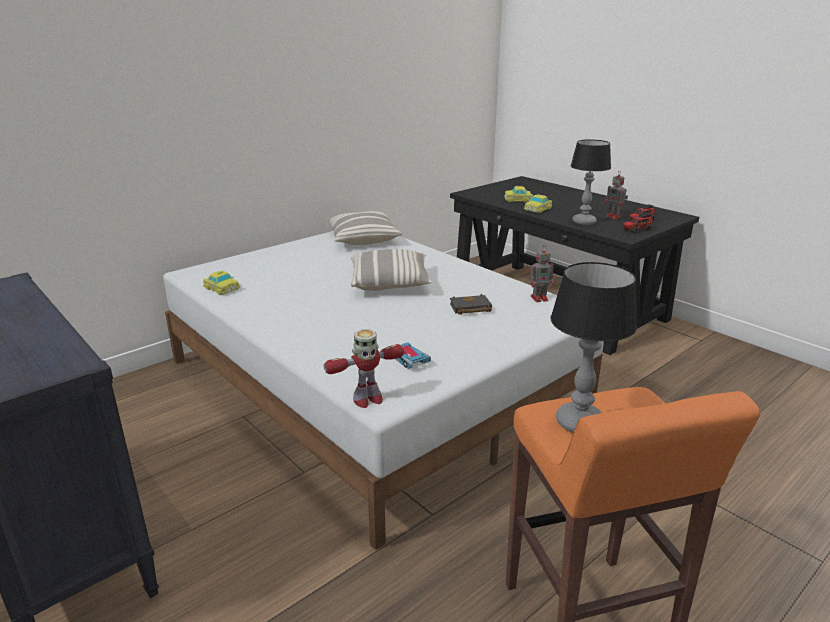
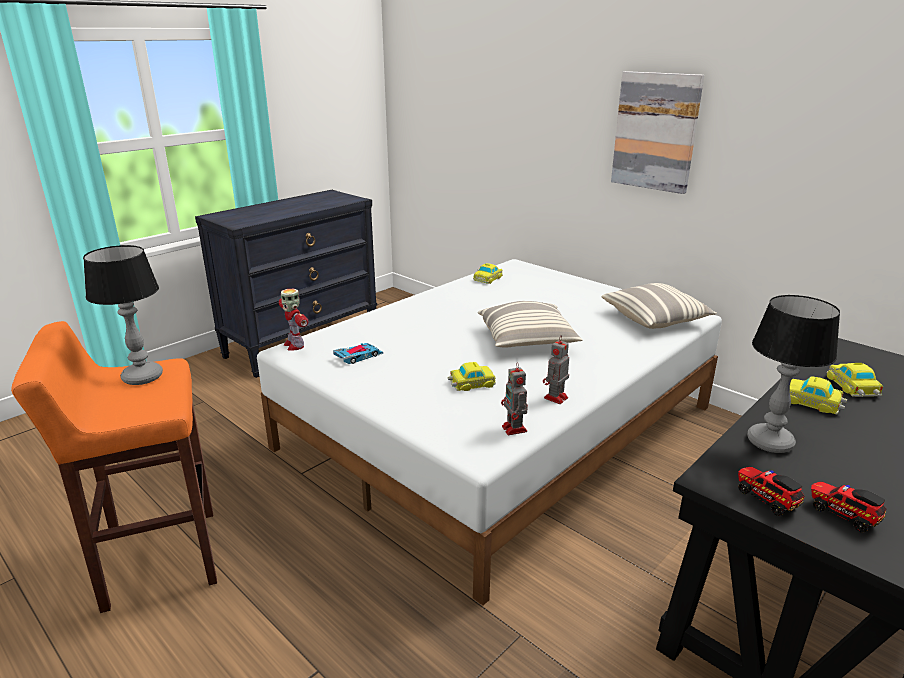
camera: 85 degrees right, 0 degrees up
black book [450,294,492,315] -> toy car [448,362,496,391]
toy robot [604,172,628,219] -> toy robot moved to [543,335,569,404]
none -> picture [611,71,704,194]

